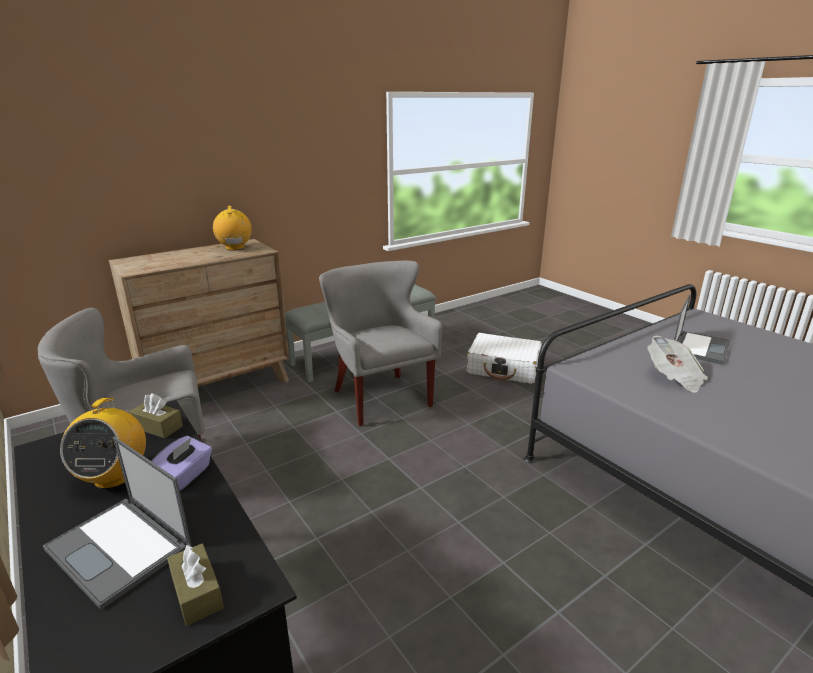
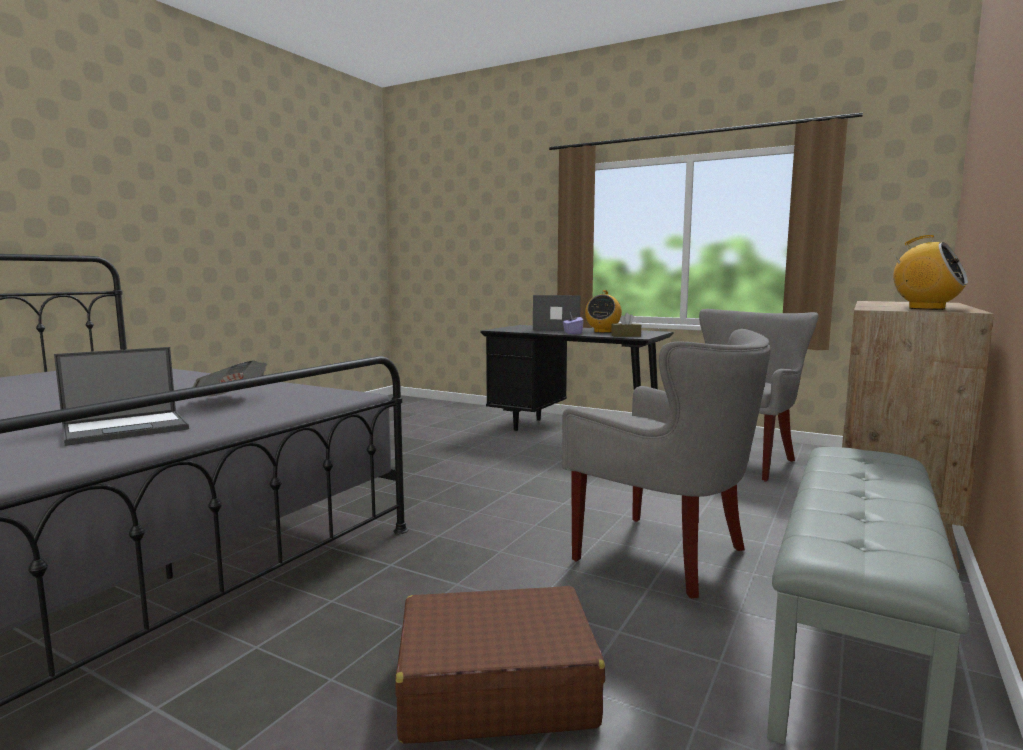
camera: 155 degrees right, 15 degrees down
radio [60,398,146,489] -> radio turned 135 degrees counterclockwise [585,290,622,333]
brown tissue box [167,543,224,626] -> none
white suitcase [467,333,542,384] -> brown suitcase [396,586,605,744]
laptop [674,295,730,365] -> laptop turned 135 degrees counterclockwise [54,347,189,446]

